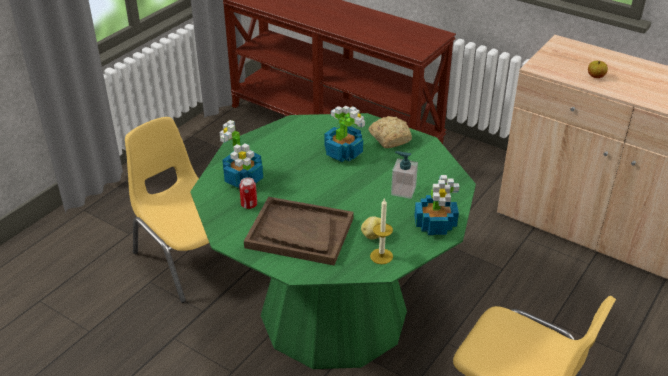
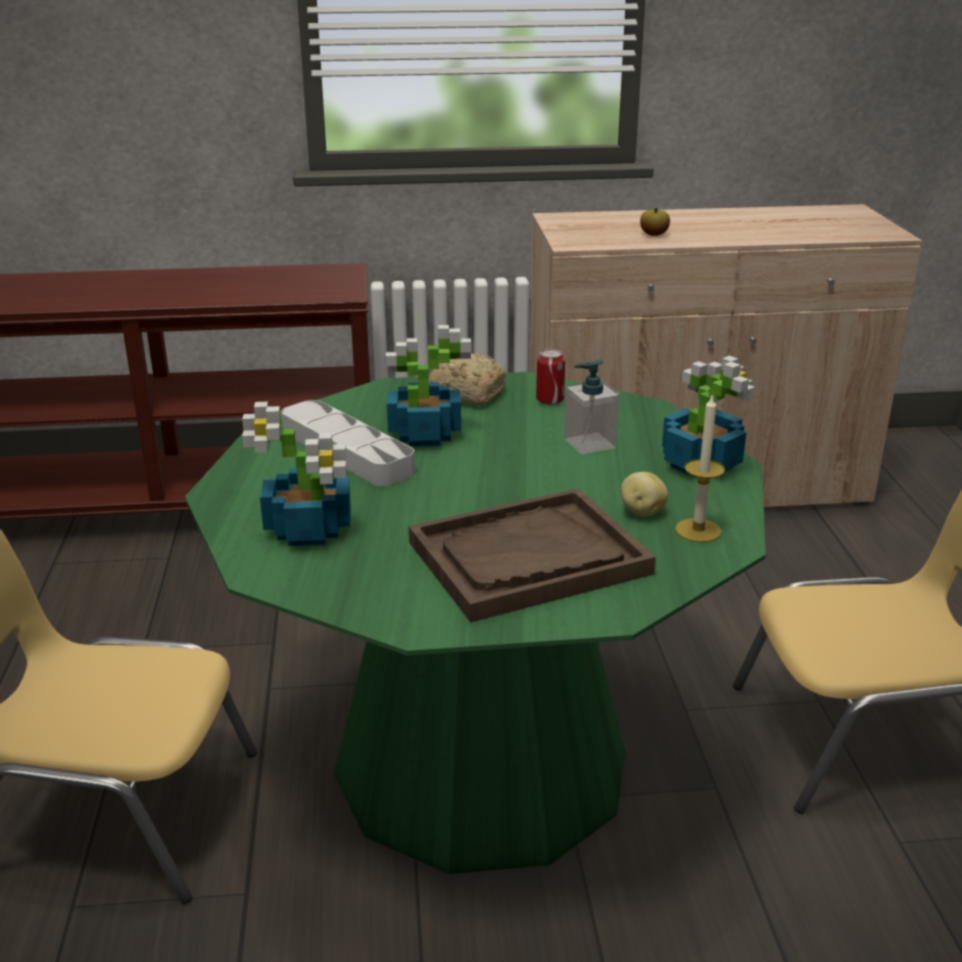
camera: 40 degrees left, 10 degrees down
can [239,177,257,209] -> can moved to [536,349,565,405]
none -> grey tray [281,400,415,486]

